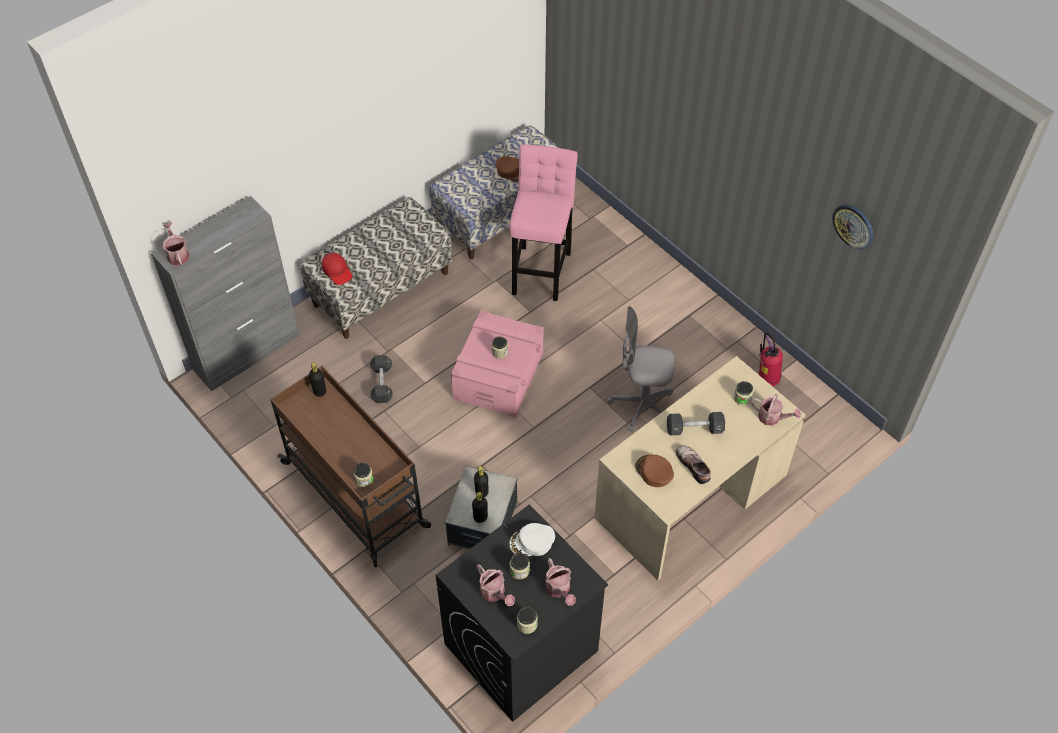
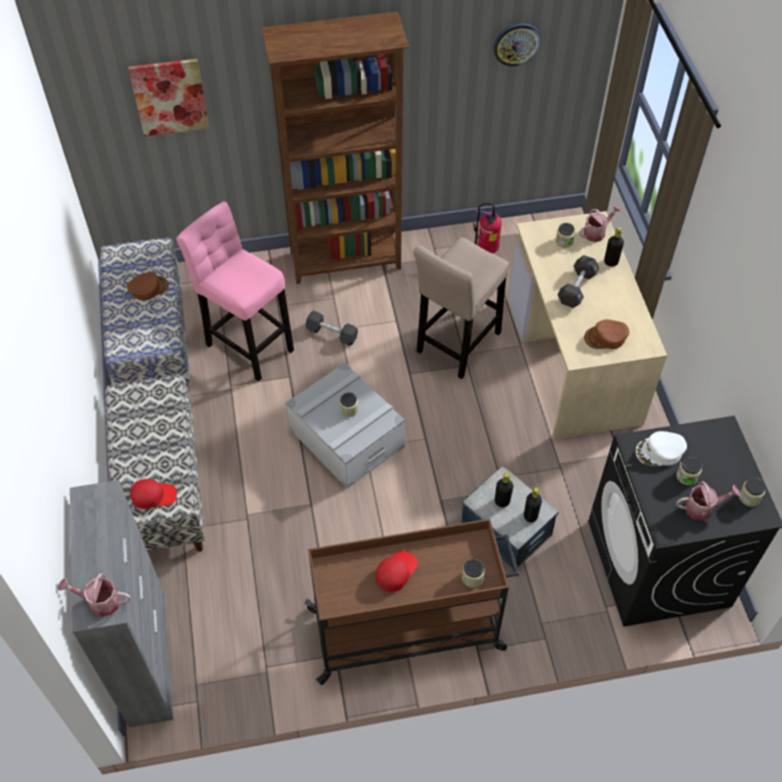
camera: 60 degrees left, 0 degrees up
black bottle [309,362,326,397] -> black bottle moved to [604,227,624,267]
black dumbbell [370,355,392,403] -> black dumbbell moved to [306,311,358,346]
pink storage box [451,310,544,418] -> grey storage box [286,362,405,489]
white cap [509,523,555,556] -> white cap turned 60 degrees clockwise [636,431,687,466]
watering can [545,558,576,606] -> none
grey office chair [607,306,674,432] -> beige stool [413,237,509,379]
shoe [676,445,711,484] -> none
none -> picture [128,59,209,136]
none -> brown bookcase [261,12,409,284]
none -> red cap [375,551,418,592]

